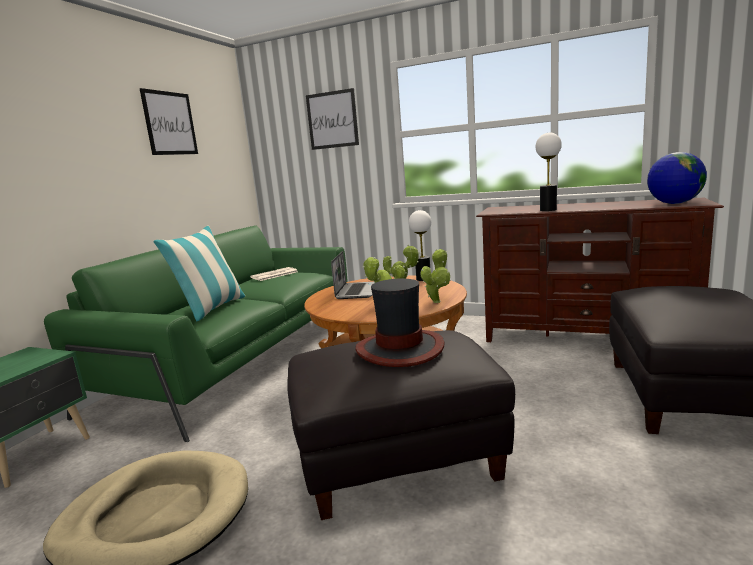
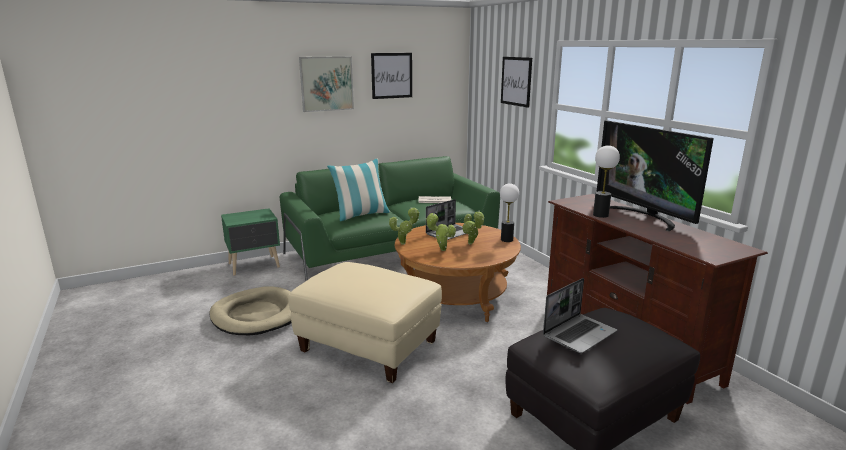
camera: 40 degrees right, 5 degrees up
black ottoman [287,330,515,520] -> beige ottoman [288,262,442,383]
hat [355,278,445,367] -> none
potted plant [420,249,450,303] -> potted plant moved to [389,208,420,245]
globe [647,152,707,204] -> none
none -> picture [299,56,354,112]
none -> laptop [543,278,617,353]
none -> television [597,120,714,231]

